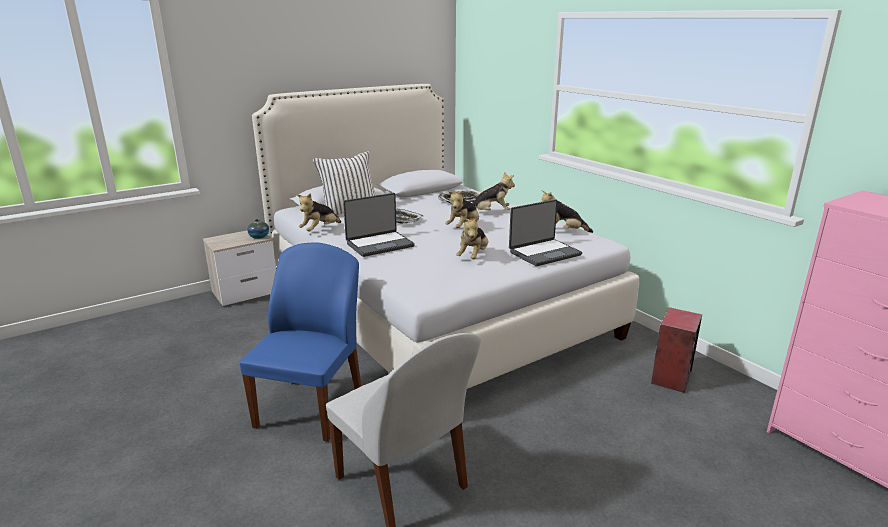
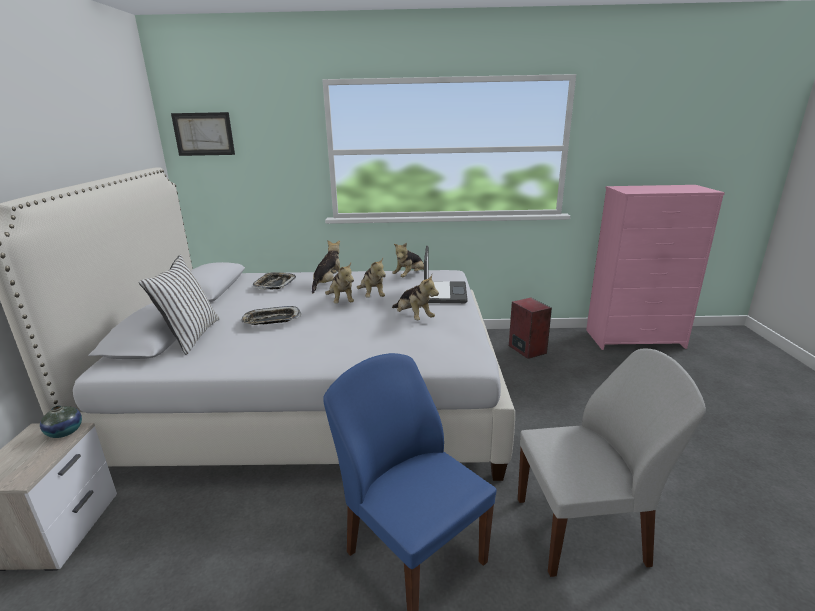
camera: 55 degrees left, 0 degrees up
plush toy [297,193,341,232] -> plush toy moved to [357,258,386,298]
laptop [343,193,415,257] -> none
none -> picture [171,112,235,156]

